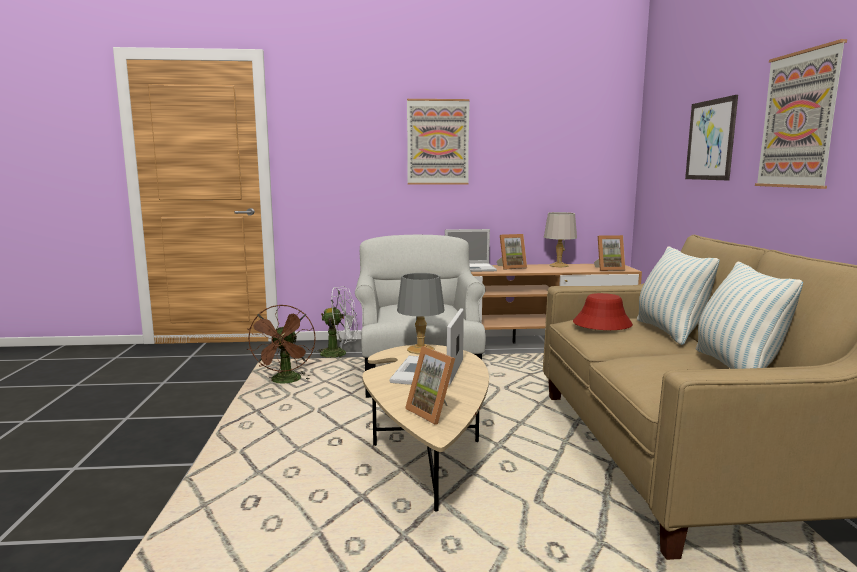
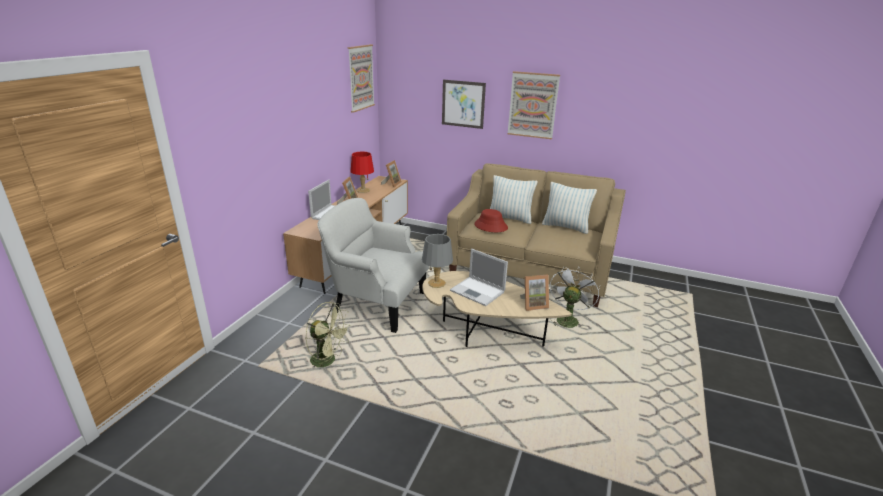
camera: 65 degrees left, 15 degrees up
brown fan [247,305,316,383] -> green fan [305,302,351,368]
white fan [314,286,358,358] -> white fan moved to [550,267,600,328]
picture [407,99,470,185] -> picture moved to [348,44,375,113]
grey table lamp [544,212,577,267] -> red table lamp [351,152,374,193]

